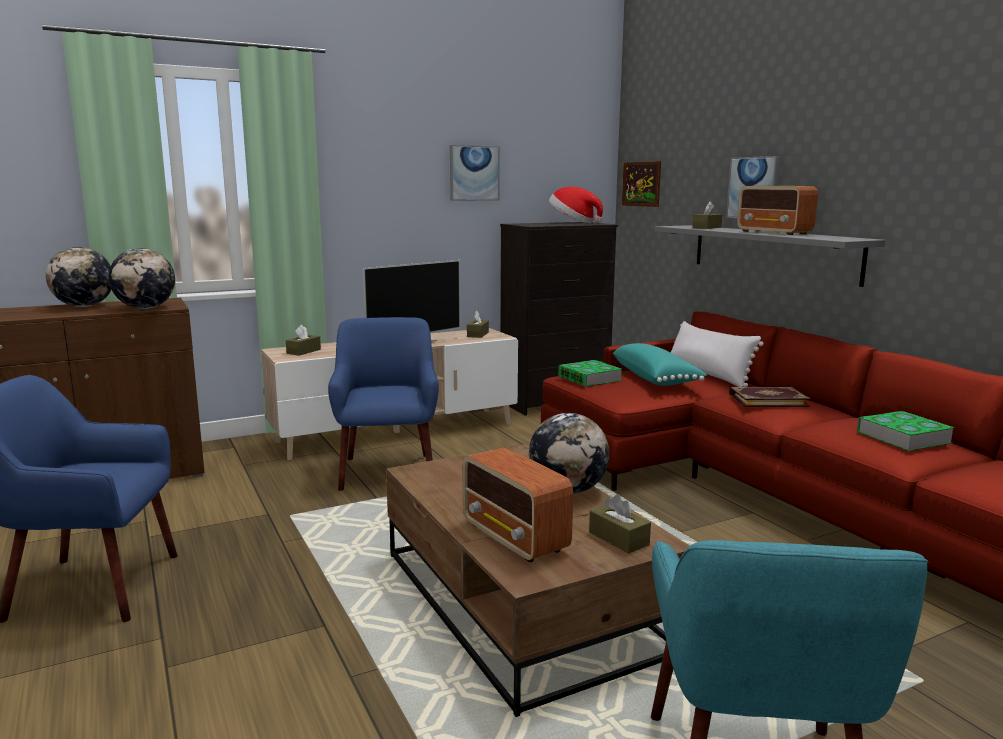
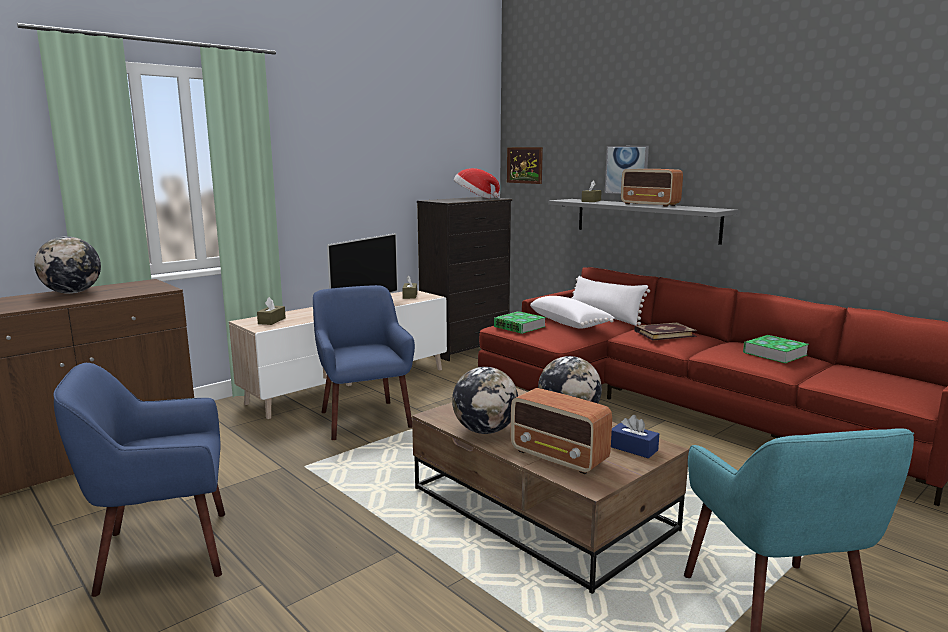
camera: 15 degrees left, 0 degrees up
globe [108,248,175,309] -> globe moved to [452,367,518,434]
picture [450,145,500,201] -> none
brown tissue box [589,494,651,553] -> blue tissue box [611,415,659,458]
turquoise pillow [613,343,707,386] -> white pillow [530,296,614,329]

